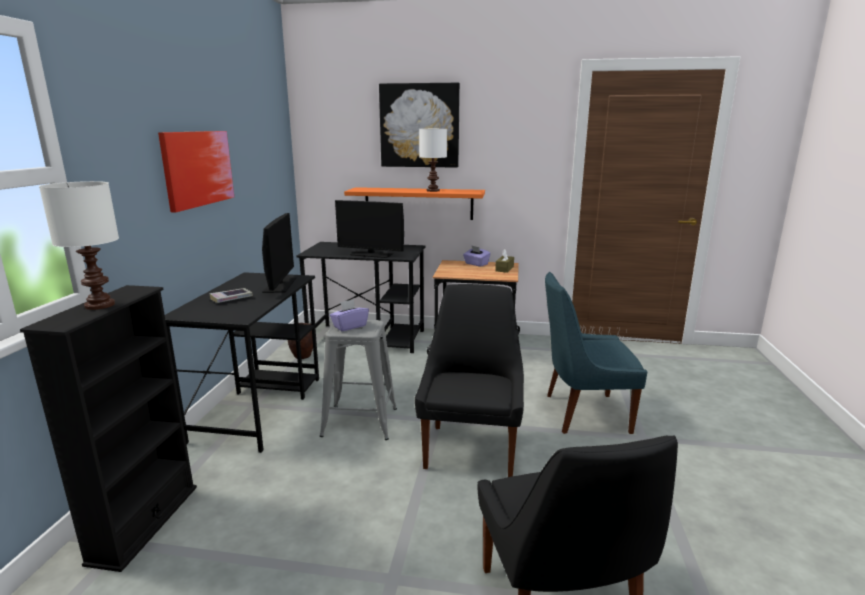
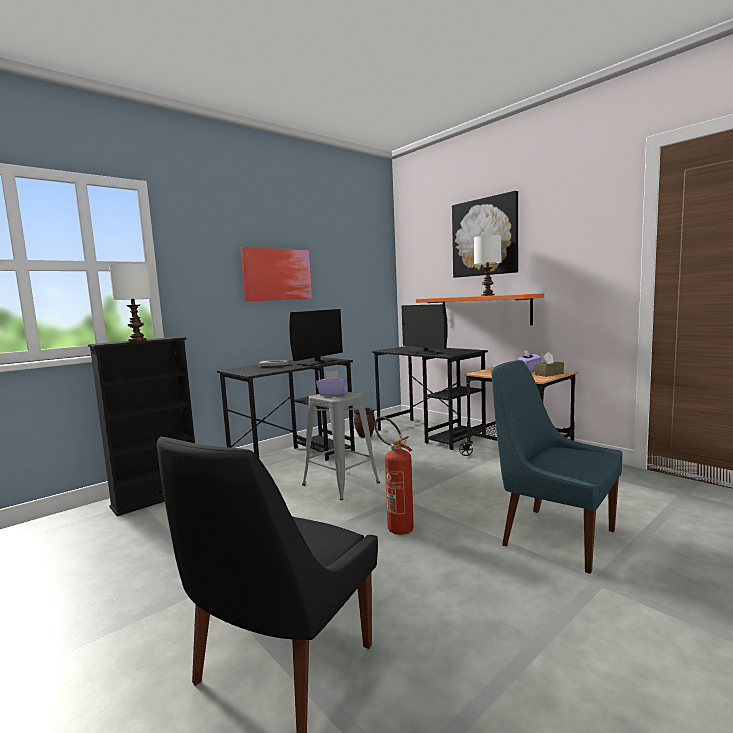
camera: 40 degrees right, 10 degrees down
black chair [415,284,524,477] -> fire extinguisher [375,416,414,535]

